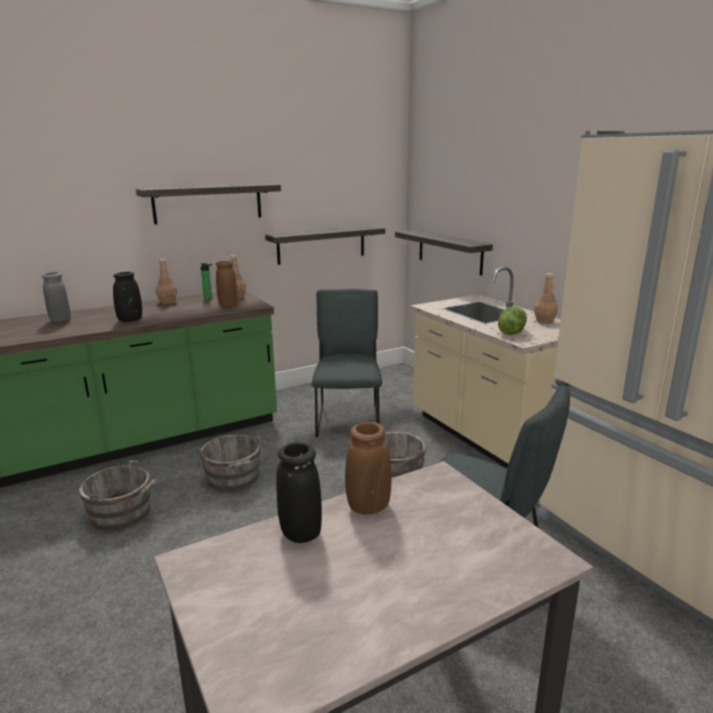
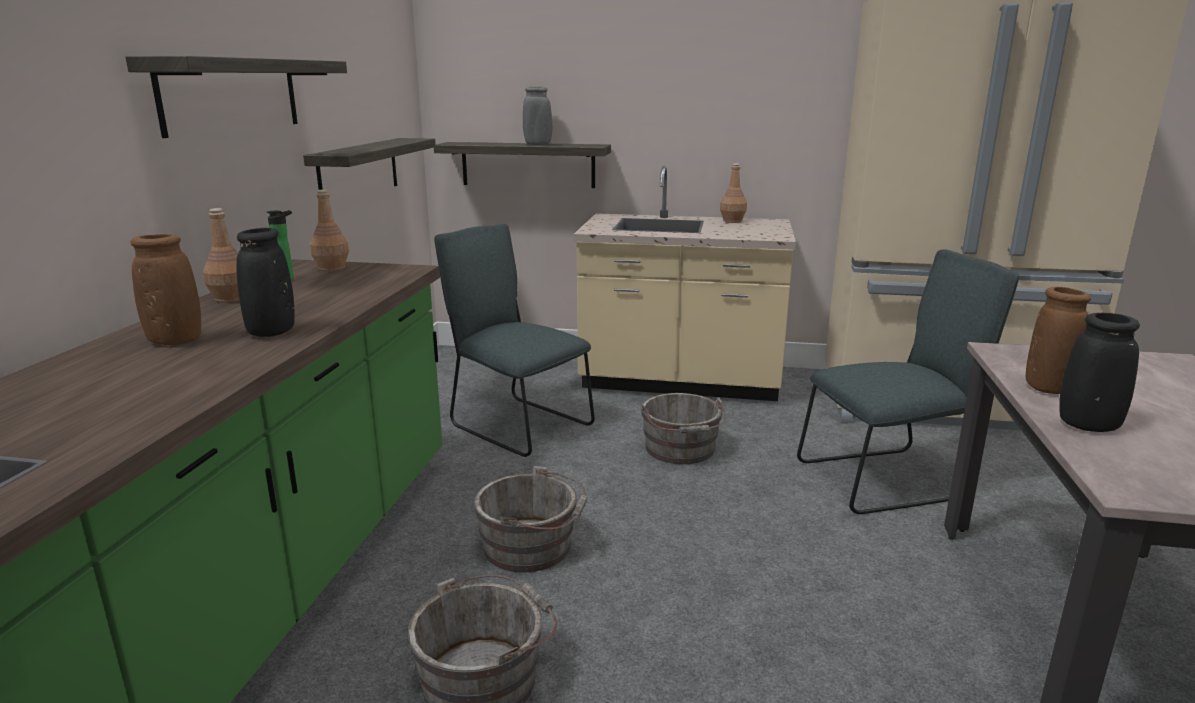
camera: 50 degrees left, 0 degrees up
grey vase [42,272,71,323] -> grey vase moved to [523,87,552,145]
brown vase [216,261,237,307] -> brown vase moved to [130,234,201,345]
lettuce [498,307,527,335] -> none

